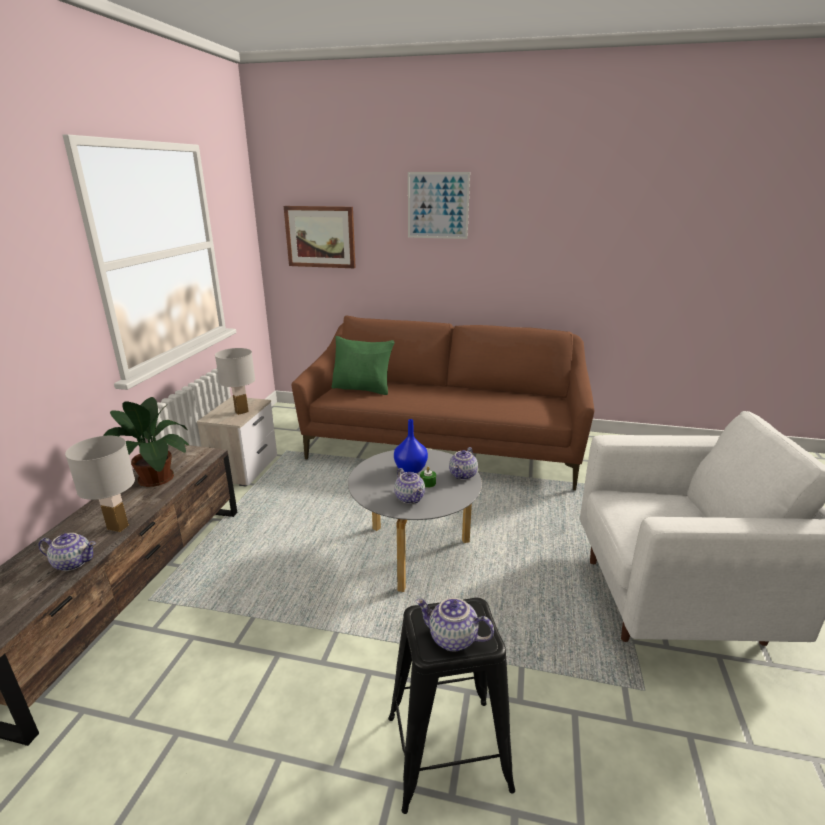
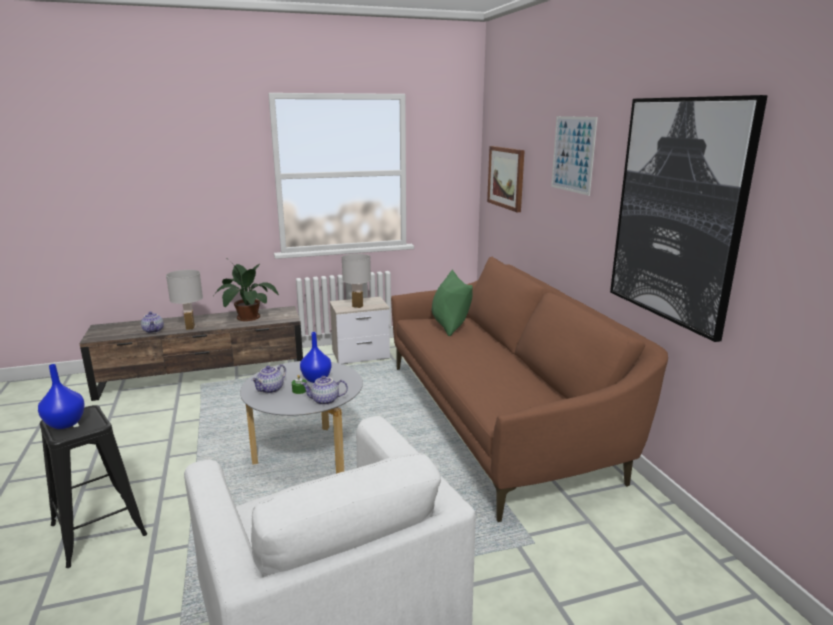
camera: 60 degrees right, 5 degrees down
teapot [416,598,494,651] -> blue vase [38,364,85,429]
none -> picture [610,95,768,342]

